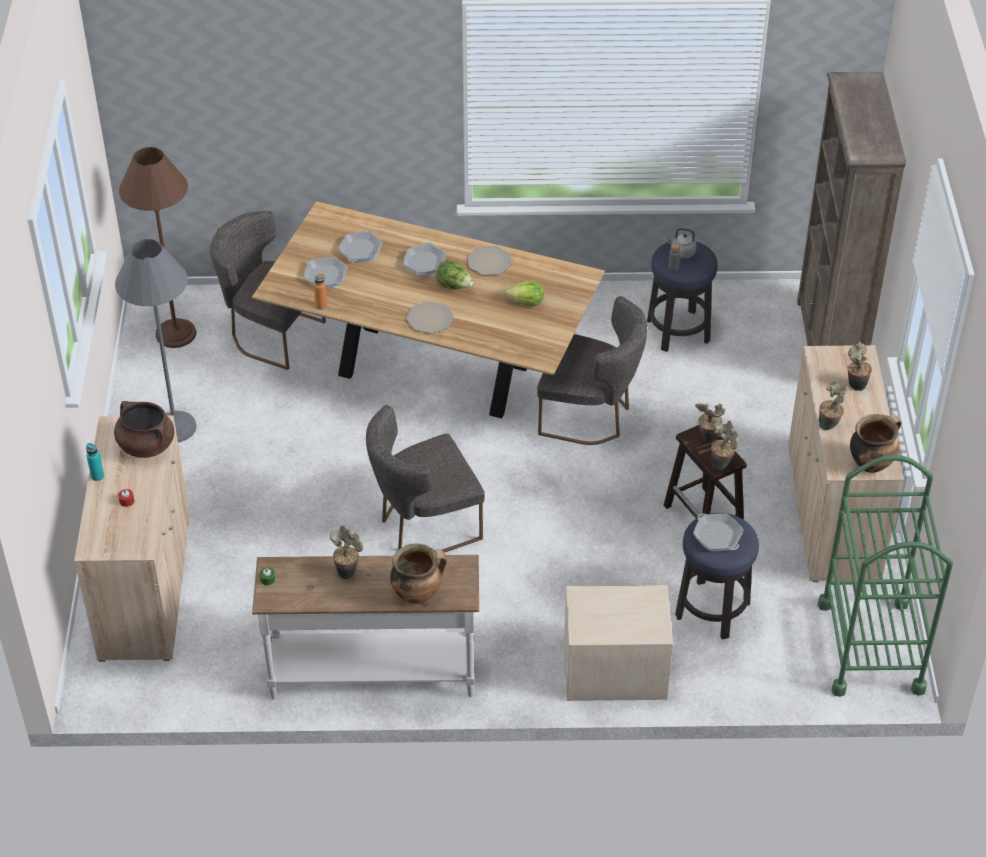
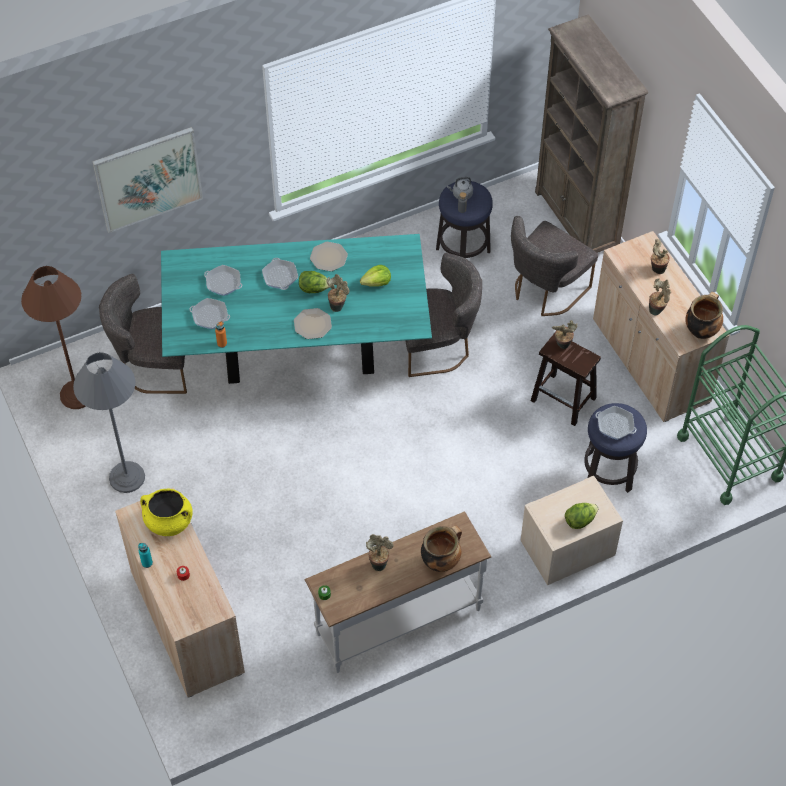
camera: 25 degrees left, 10 degrees up
brown cooking pot [114,401,174,458] -> yellow cooking pot [140,489,193,536]
brown dining table [252,201,605,418] -> turquoise dining table [161,234,432,384]
frying pan [339,230,383,262] -> frying pan turned 120 degrees clockwise [204,265,243,296]
grey chair [366,405,485,553] -> grey chair moved to [511,216,598,316]
potted plant [711,420,739,470] -> potted plant moved to [326,274,349,312]
none -> picture [92,127,203,233]
none -> lettuce [565,503,599,529]

